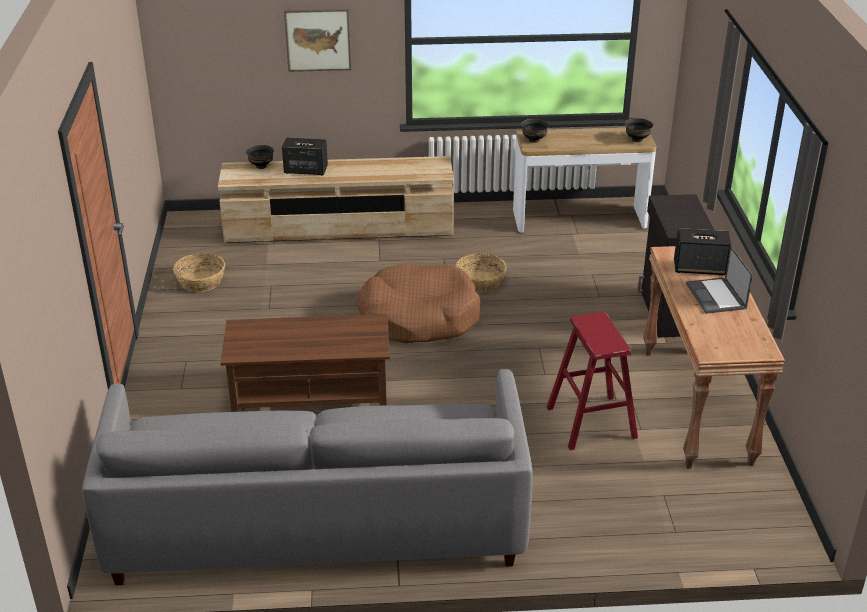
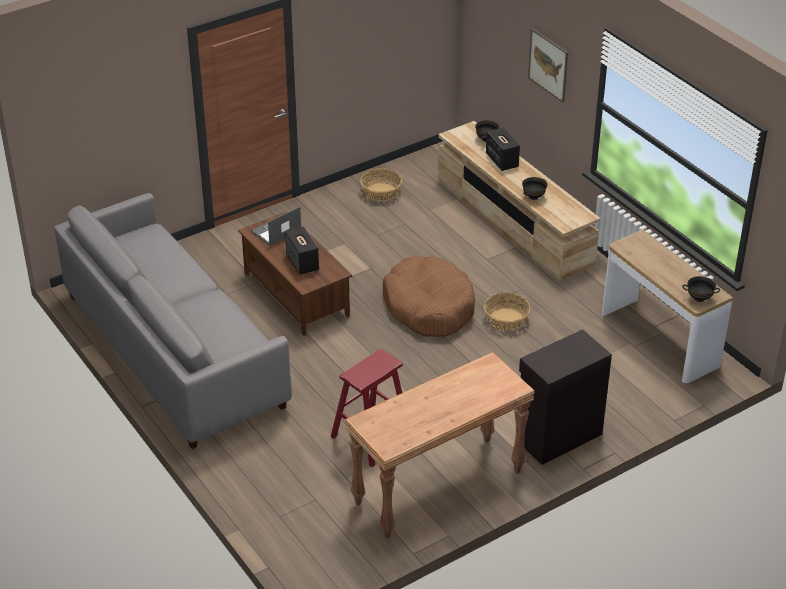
camera: 60 degrees right, 5 degrees up
black bowl [521,119,549,143] -> black bowl moved to [522,177,548,200]
speaker [674,228,731,276] -> speaker moved to [285,227,319,275]
laptop [686,246,753,314] -> laptop moved to [251,207,301,246]

